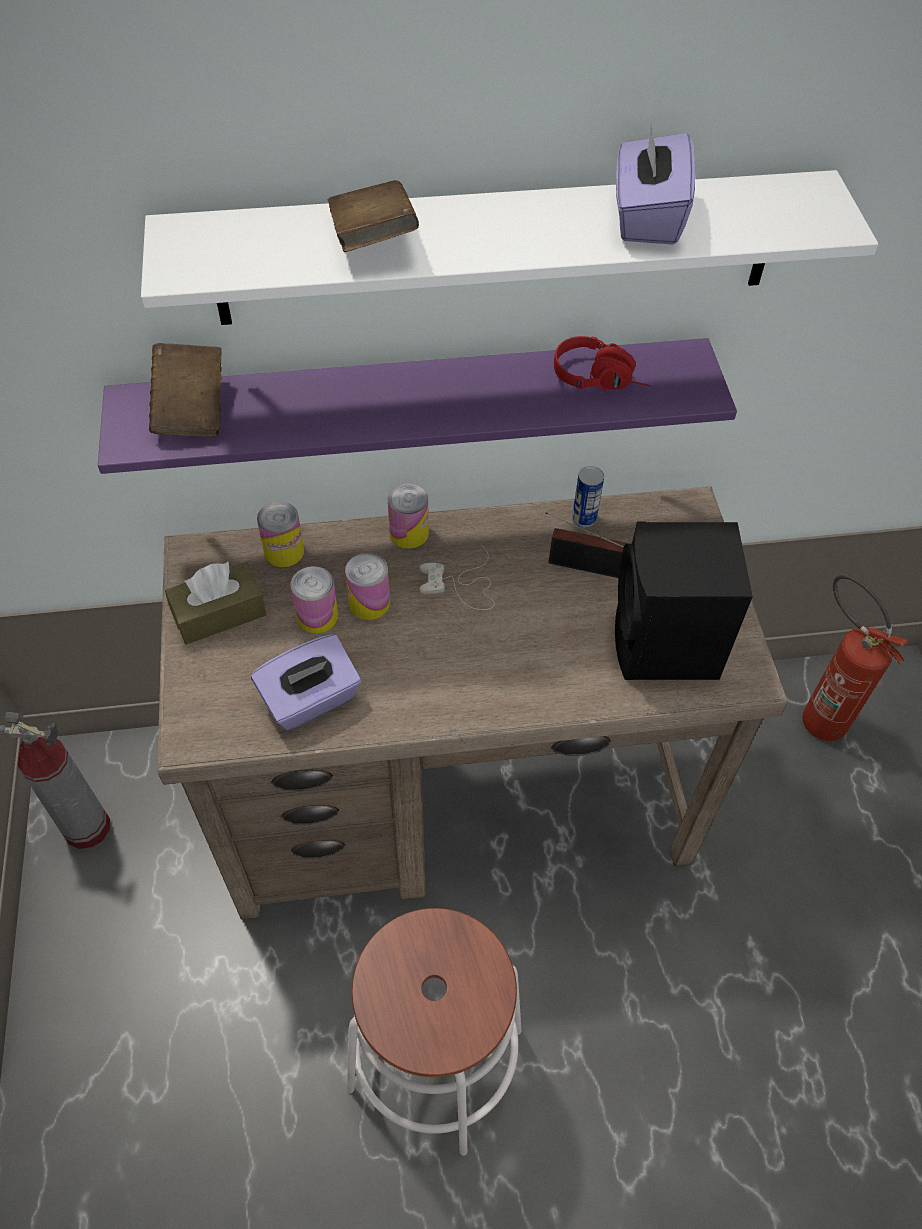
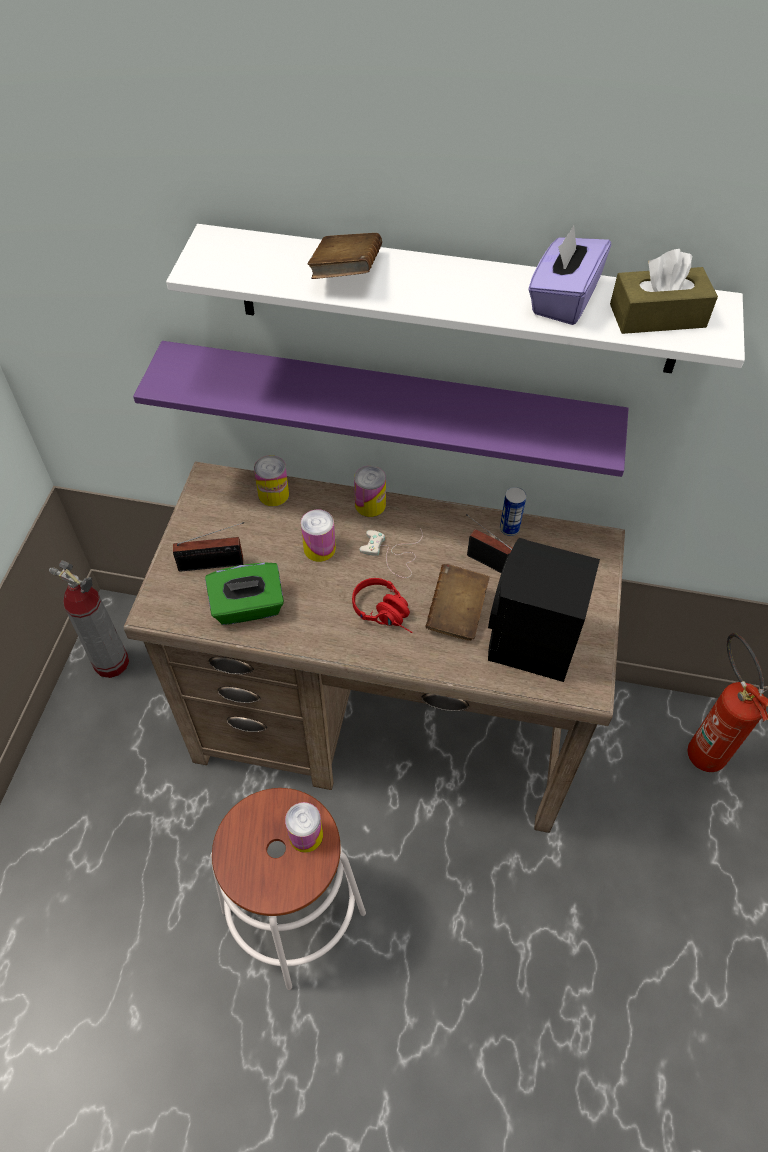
camera: 20 degrees right, 0 degrees up
brown book [149,343,222,437] -> brown book moved to [425,564,490,641]
brown tissue box [165,562,267,645] -> brown tissue box moved to [610,249,718,334]
purple tissue box [251,634,361,731] -> green tissue box [205,562,284,625]
can [290,566,338,634] -> can moved to [285,802,323,853]
red headphones [554,336,651,390] -> red headphones moved to [352,578,413,633]
none -> radio [173,522,244,572]

